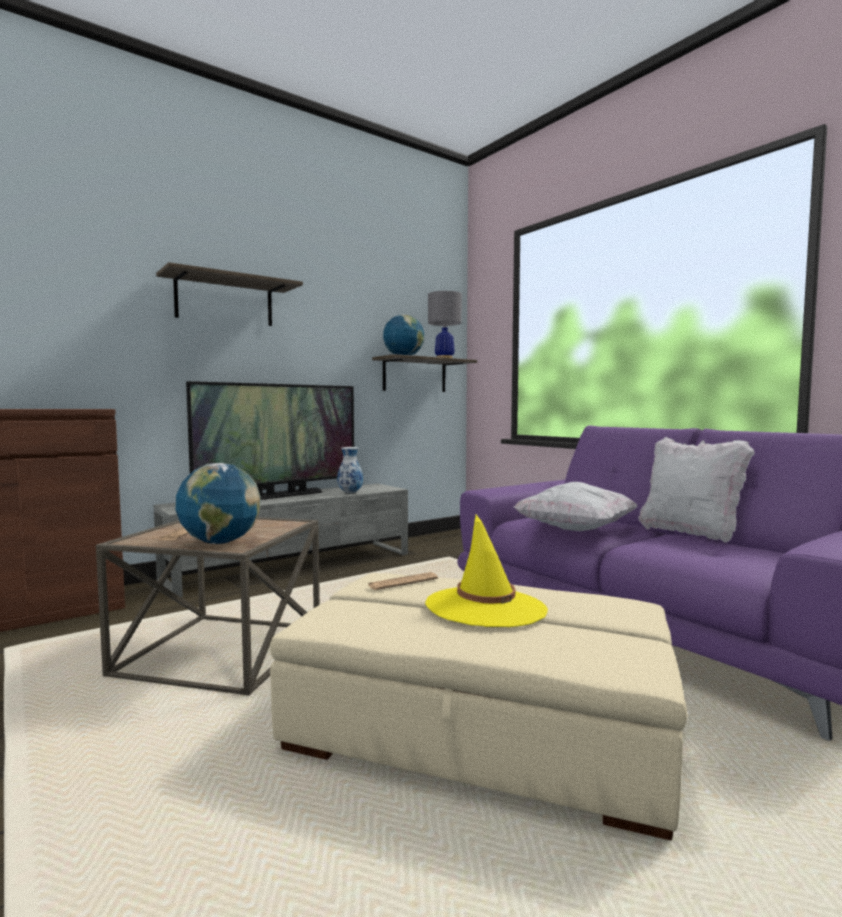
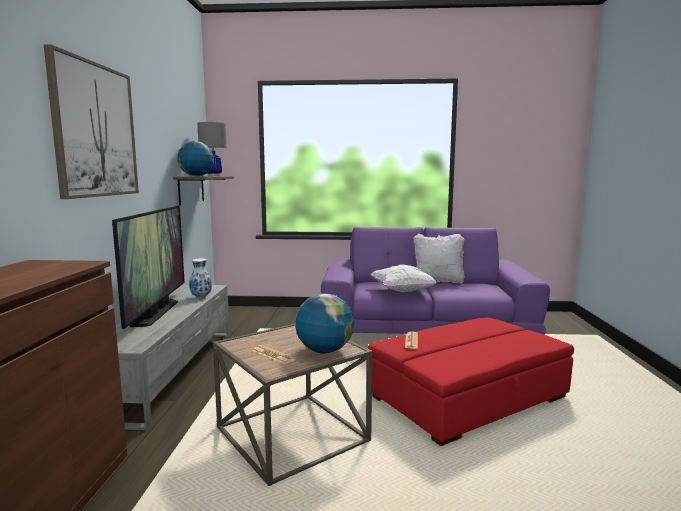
camera: 50 degrees left, 5 degrees up
shelf [156,262,303,326] -> picture [44,44,139,199]
beige ottoman [270,573,688,840] -> red ottoman [367,317,574,446]
yellow hat [425,515,548,627] -> none

